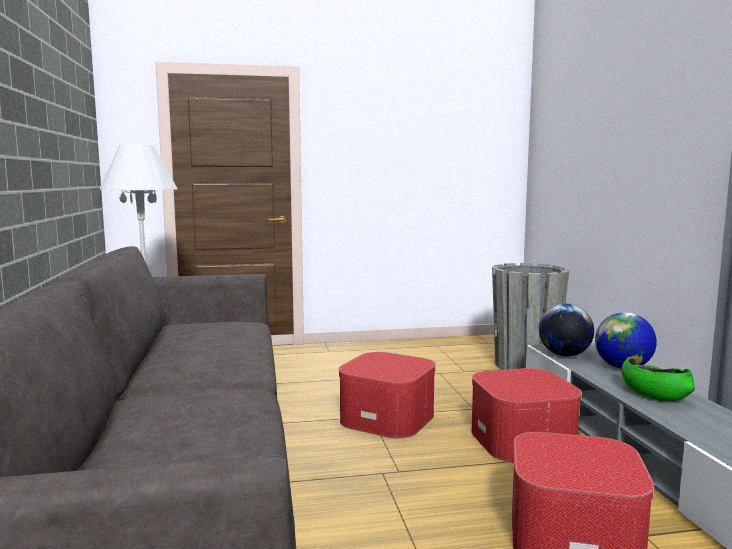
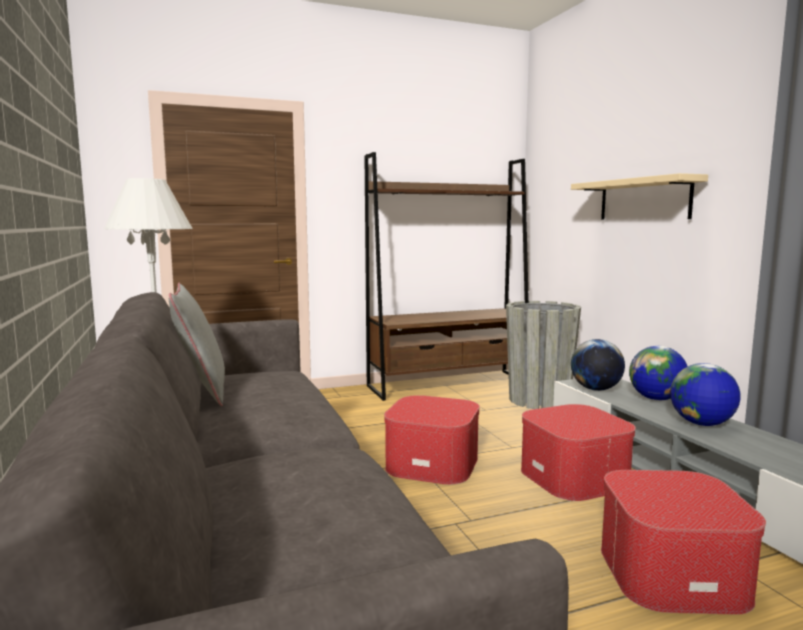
camera: 10 degrees left, 0 degrees up
green bowl [621,357,695,401] -> globe [670,363,741,426]
none -> grey pillow [169,282,225,406]
none -> brown bookcase [364,152,529,401]
none -> beige shelf [571,173,708,220]

